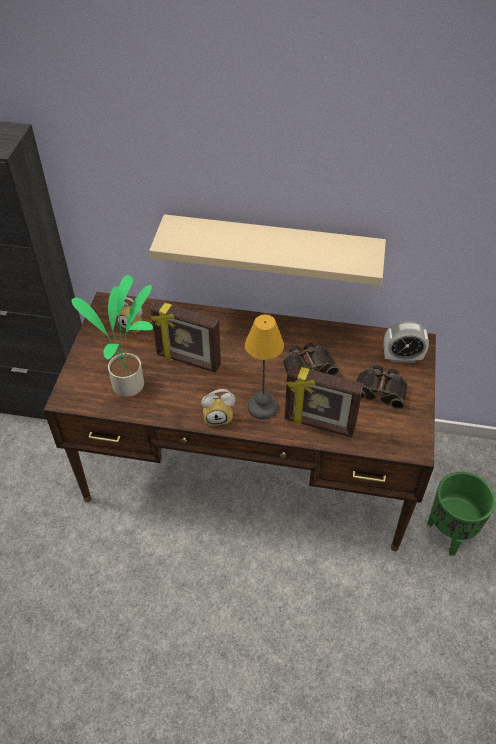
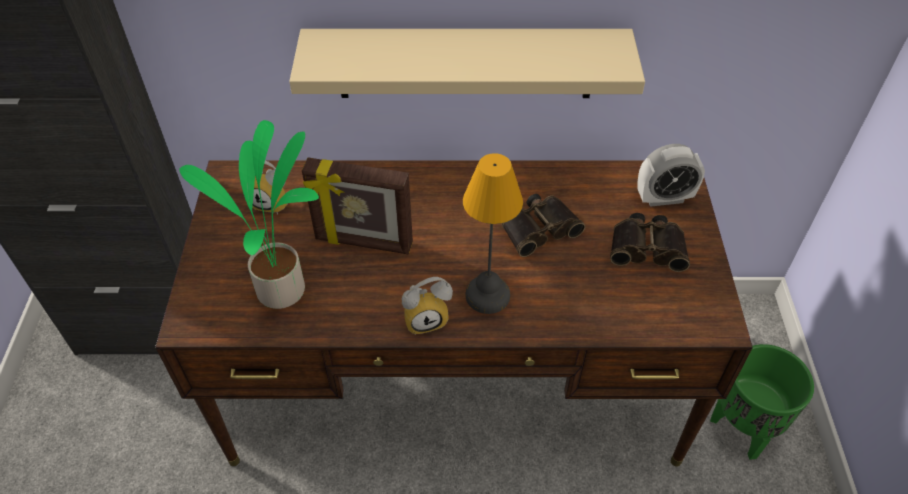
camera: 10 degrees left, 0 degrees up
picture frame [284,365,364,437] -> none

